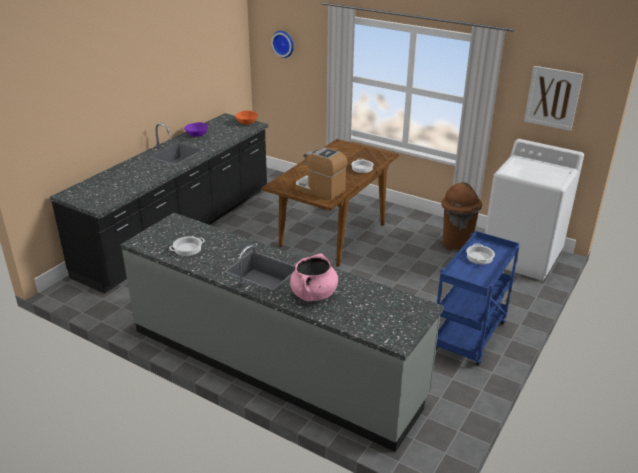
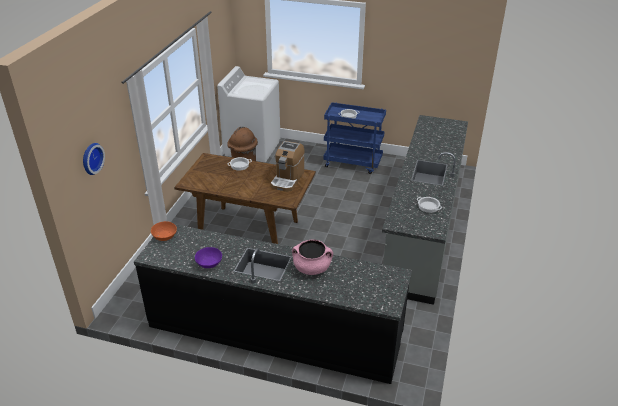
camera: 105 degrees left, 5 degrees up
pink cooking pot [290,253,338,301] -> pink cooking pot moved to [292,239,333,275]
picture [524,66,583,131] -> none

